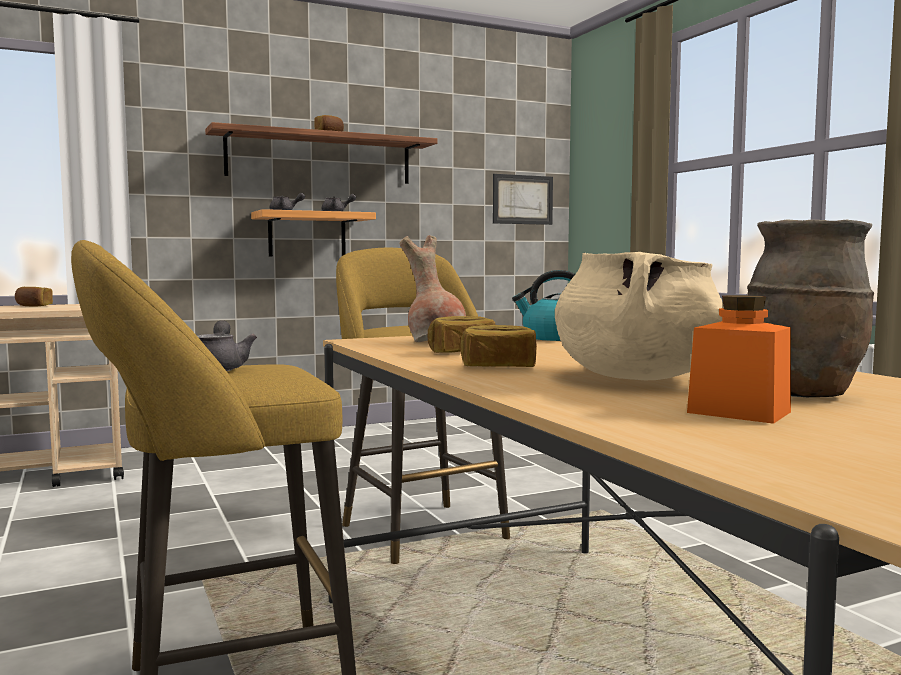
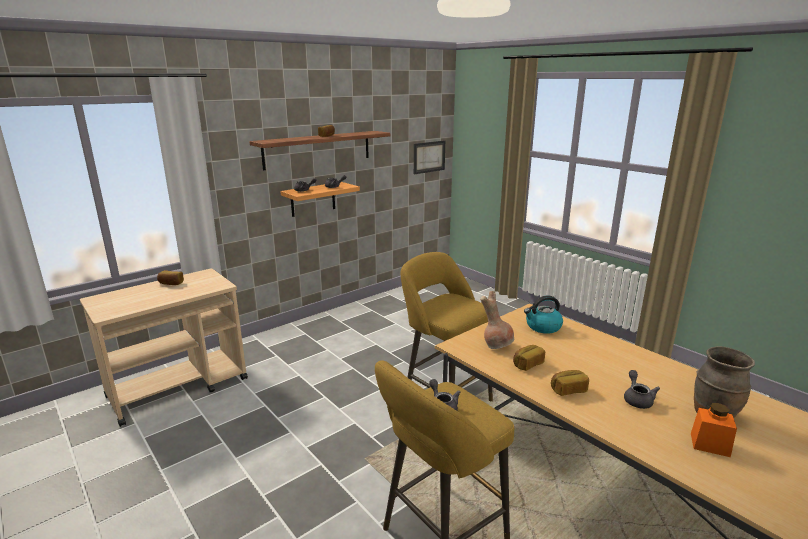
camera: 15 degrees left, 15 degrees up
beige cooking pot [555,252,724,380] -> grey teapot [624,370,660,409]

